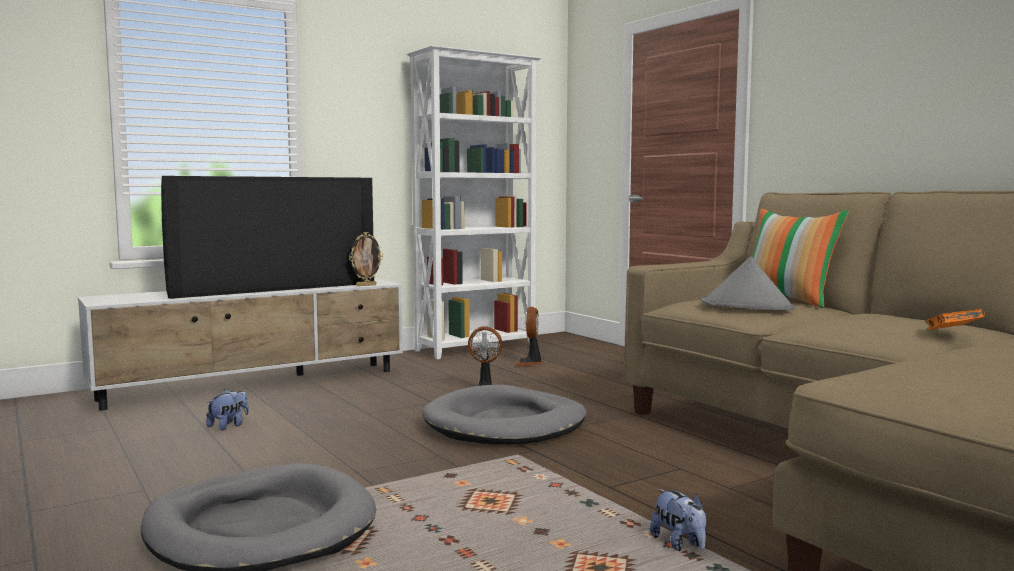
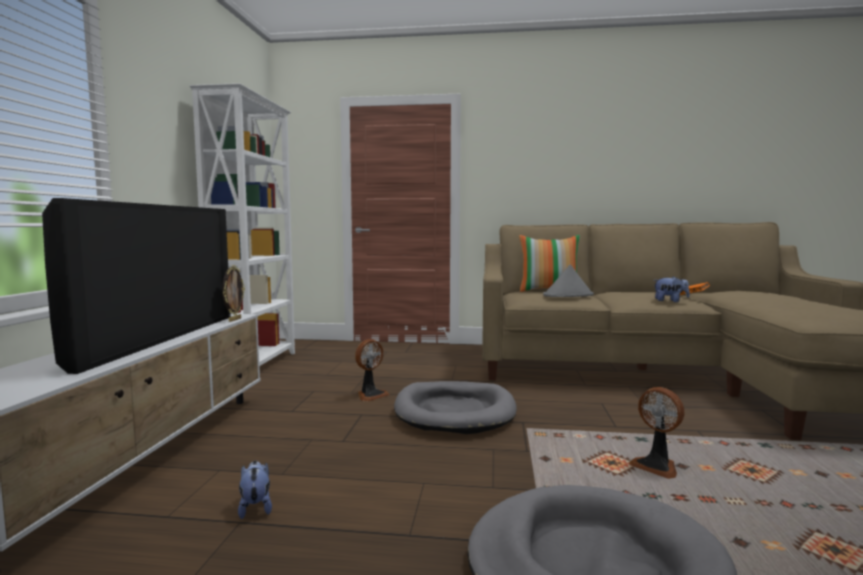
camera: 50 degrees left, 0 degrees up
fan [515,307,544,366] -> fan moved to [629,387,685,479]
plush toy [650,489,706,551] -> plush toy moved to [653,276,690,302]

